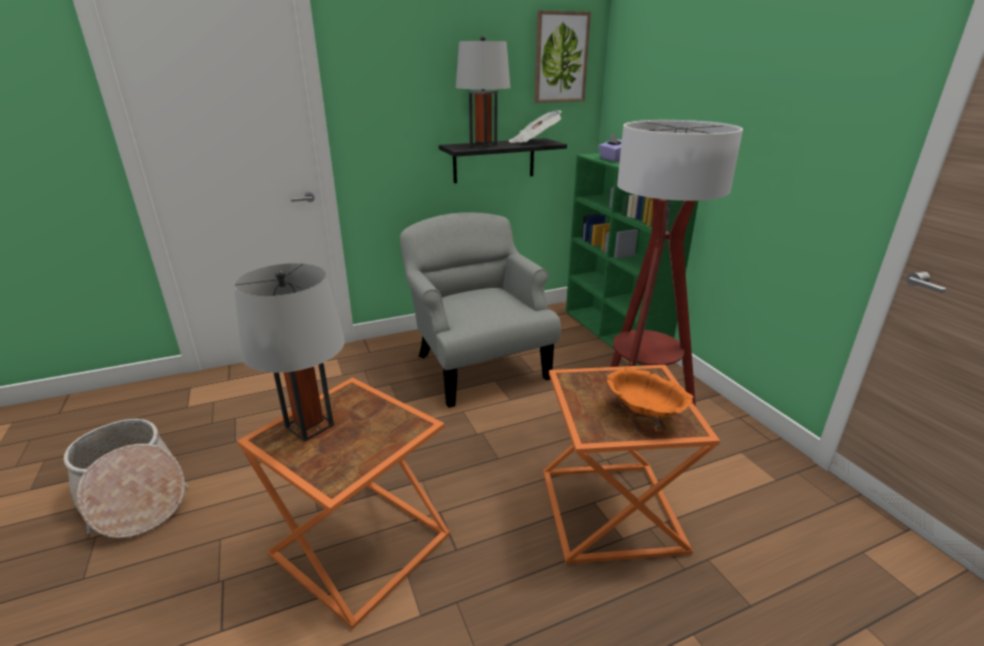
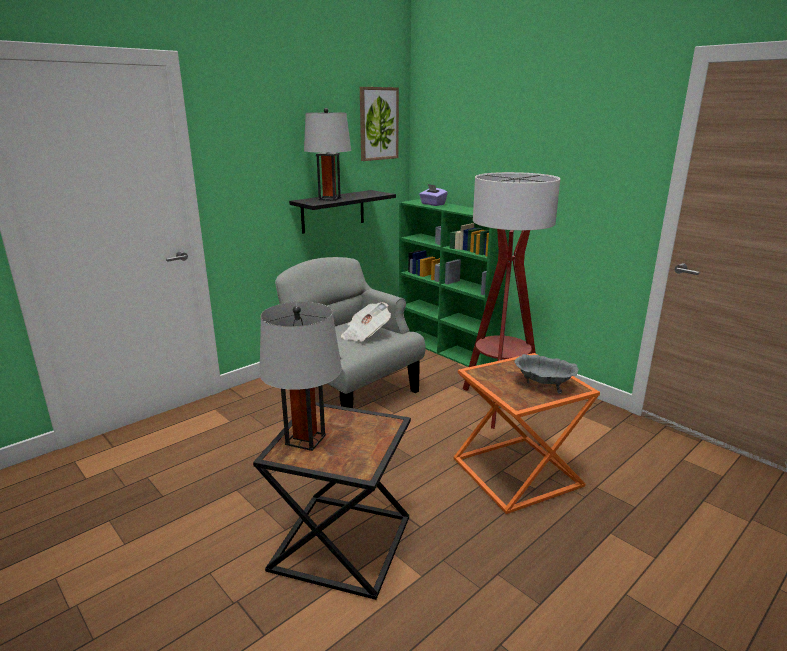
camera: 20 degrees left, 5 degrees down
basket [63,419,189,539] -> none
orange side table [237,378,450,629] -> black side table [253,402,411,600]
newspaper [509,110,562,143] -> newspaper moved to [341,302,391,341]
orange bowl [607,367,693,431] -> grey bowl [514,354,579,394]

